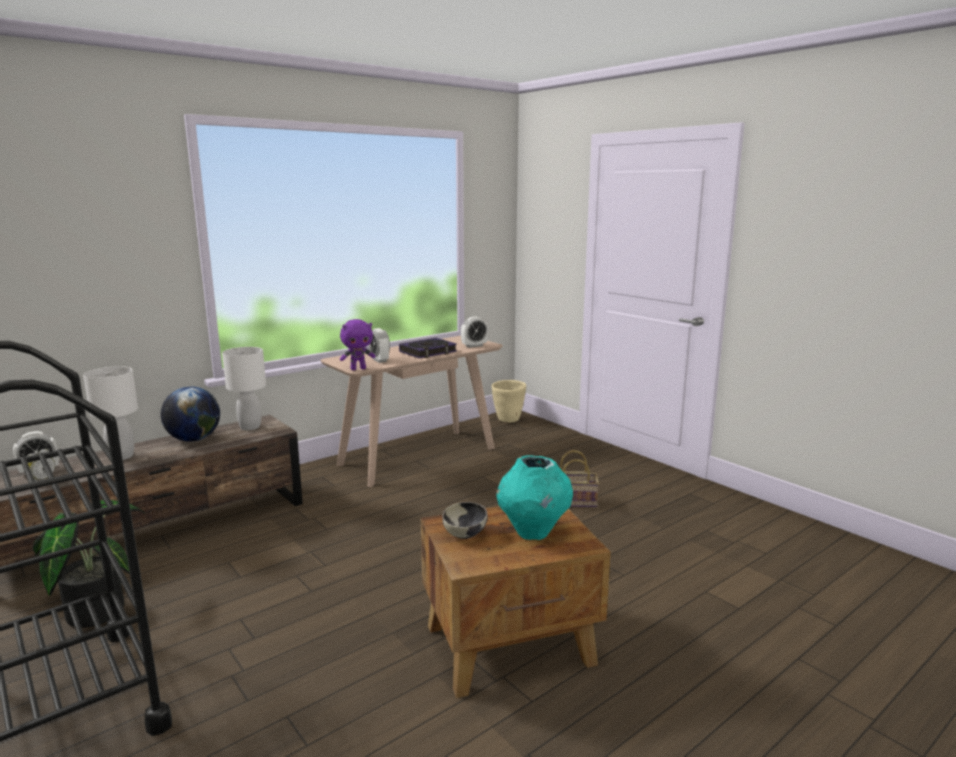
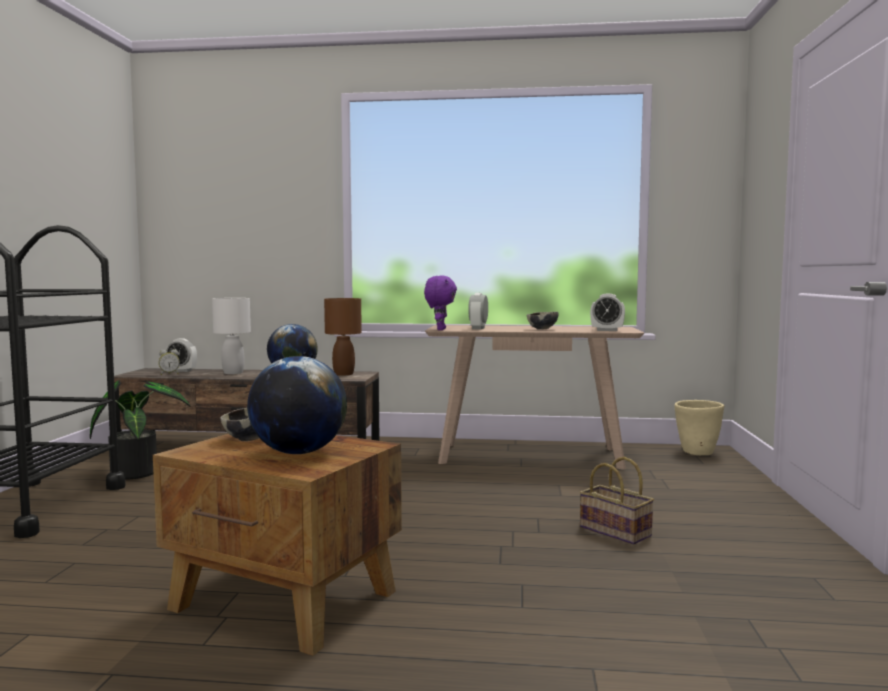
camera: 45 degrees right, 10 degrees down
white table lamp [222,347,266,430] -> brown table lamp [324,298,362,376]
purple plush toy [340,319,375,370] -> purple plush toy turned 105 degrees counterclockwise [424,275,457,330]
book [399,338,457,358] -> bowl [527,312,559,330]
turquoise vase [496,455,573,540] -> globe [247,356,347,454]

